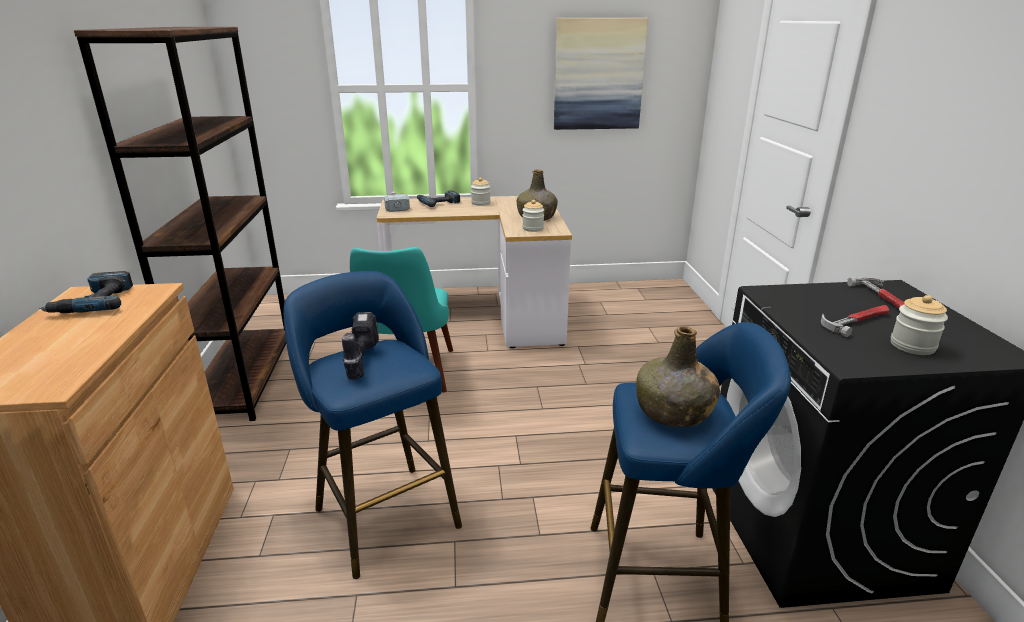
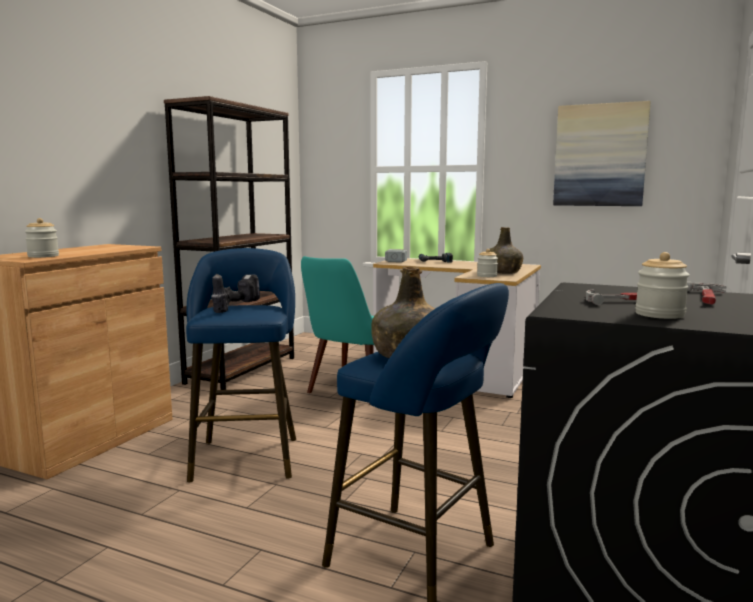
camera: 30 degrees right, 15 degrees down
power drill [39,271,133,313] -> none
jar [471,178,490,206] -> jar moved to [25,218,59,258]

